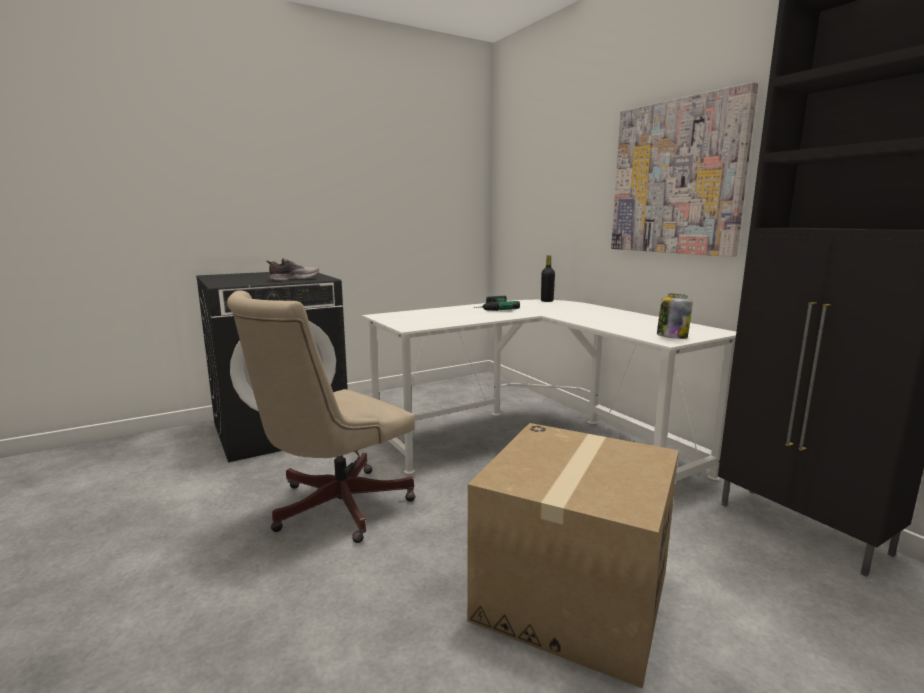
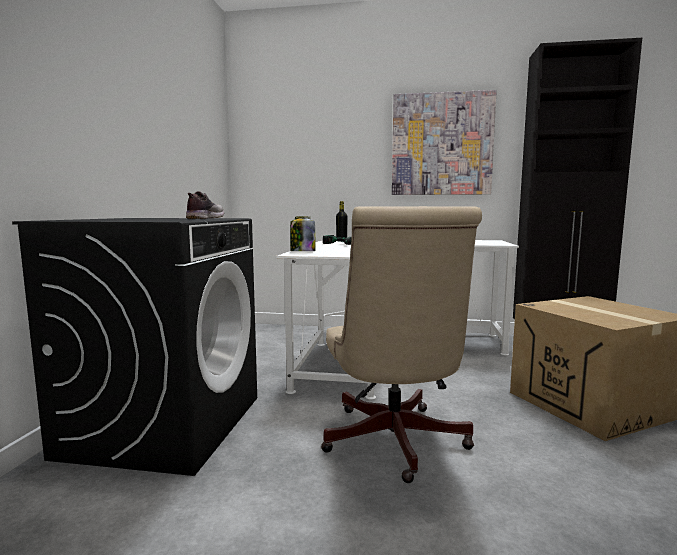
camera: 50 degrees left, 5 degrees down
jar [657,294,692,339] -> jar moved to [290,216,315,251]

